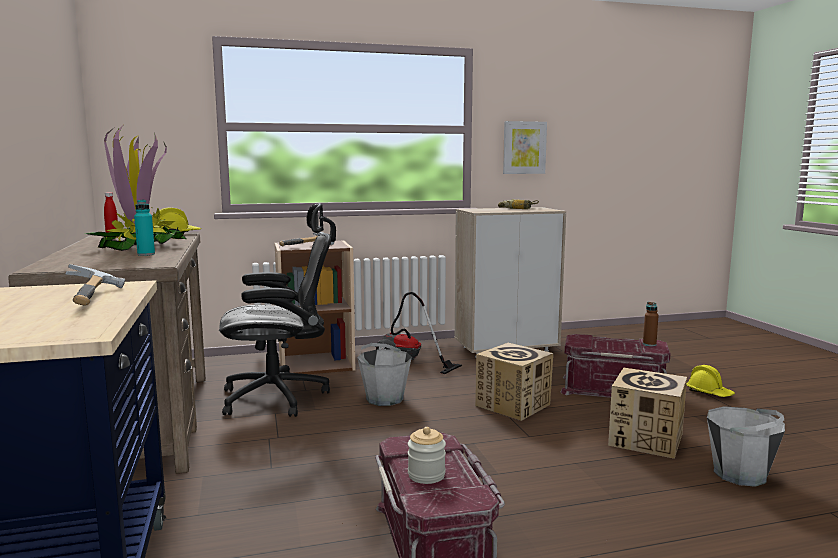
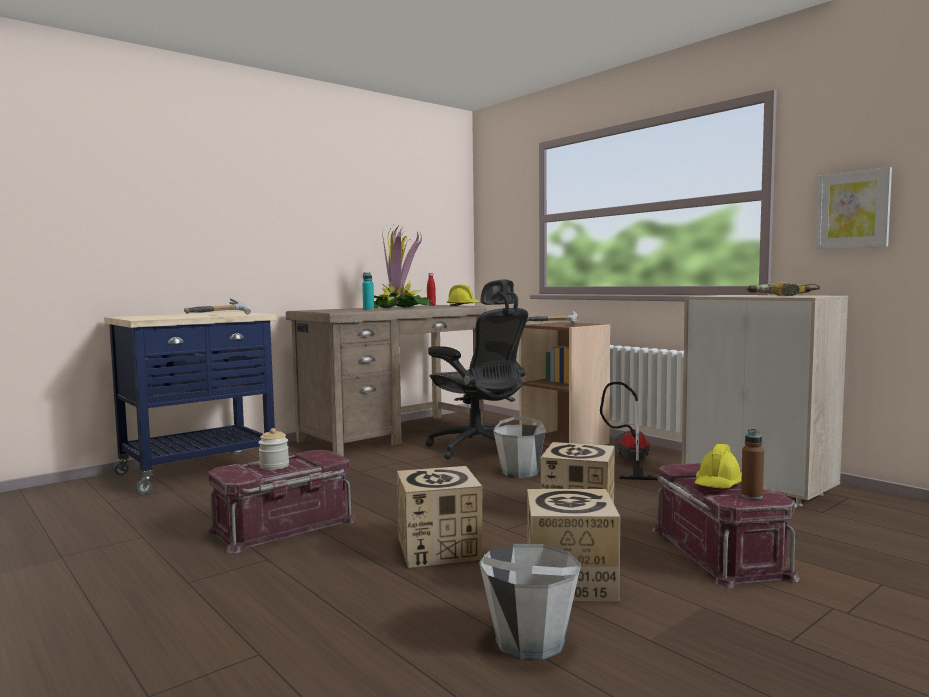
camera: 65 degrees right, 5 degrees down
yellow hard hat [687,365,735,397] -> yellow hard hat moved to [695,444,742,489]
none -> cardboard box [397,466,482,568]

